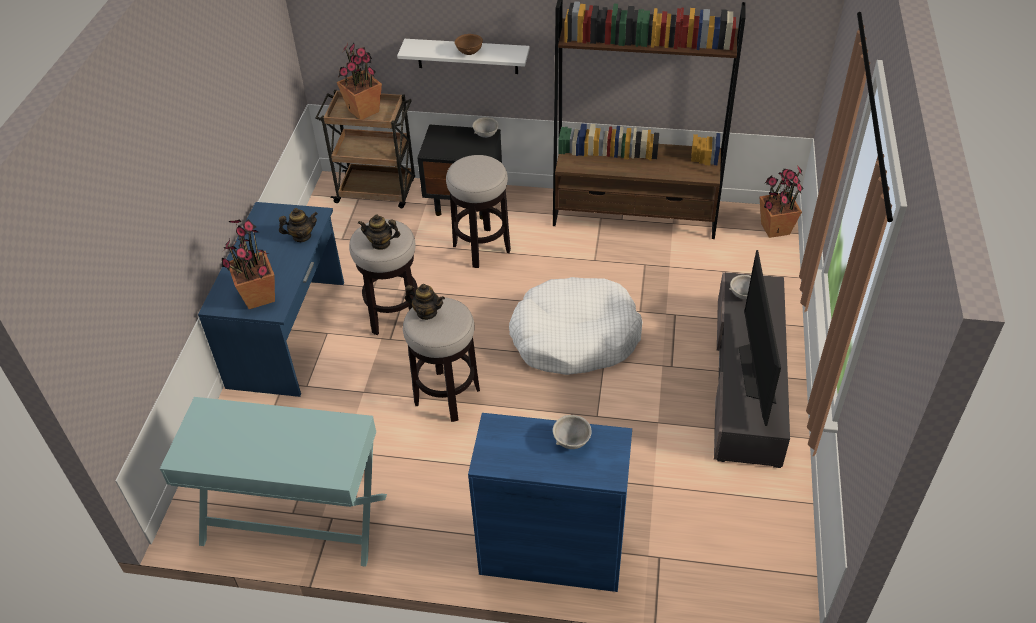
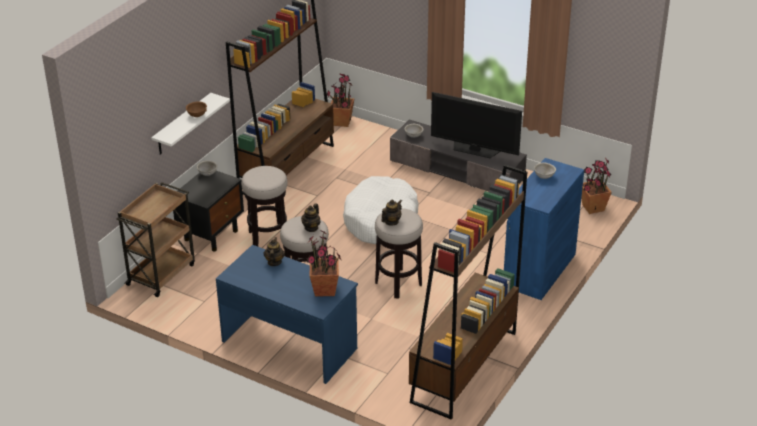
camera: 70 degrees left, 10 degrees down
turquoise console table [160,397,387,567] -> brown bookcase [409,165,527,420]
potted plant [337,43,382,119] -> potted plant moved to [581,158,612,214]

